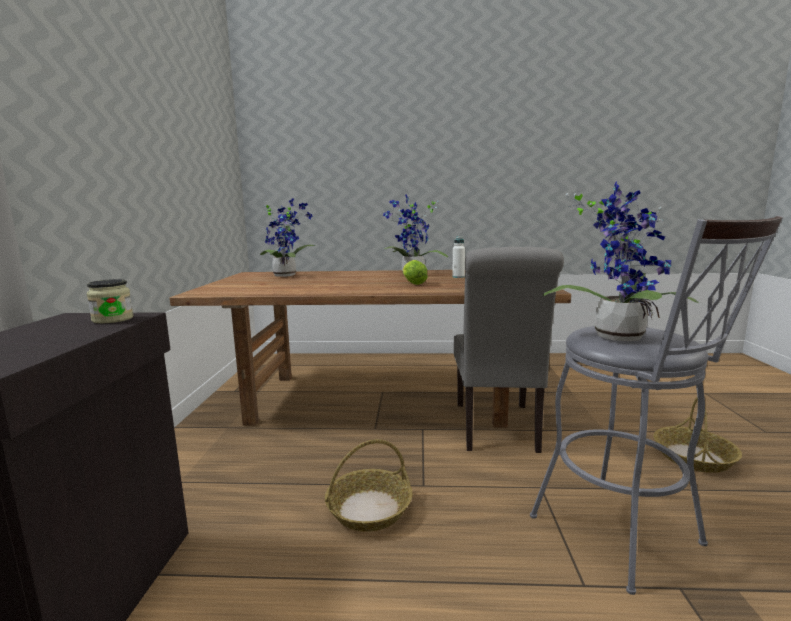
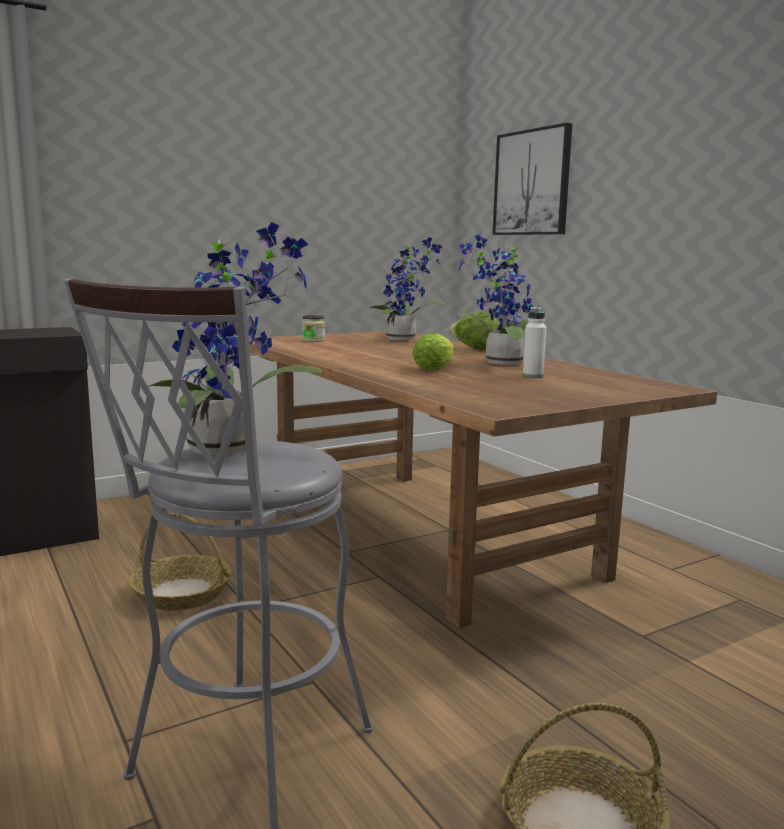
camera: 55 degrees right, 0 degrees up
jar [87,279,133,324] -> jar moved to [302,315,325,342]
grey chair [454,247,564,453] -> none
none -> lettuce [449,312,500,350]
none -> picture [492,123,572,235]

